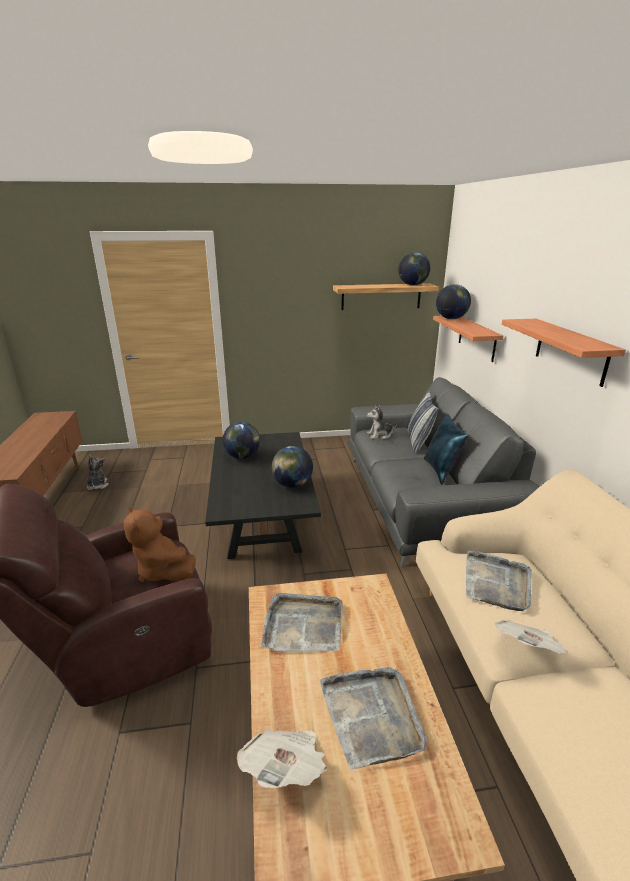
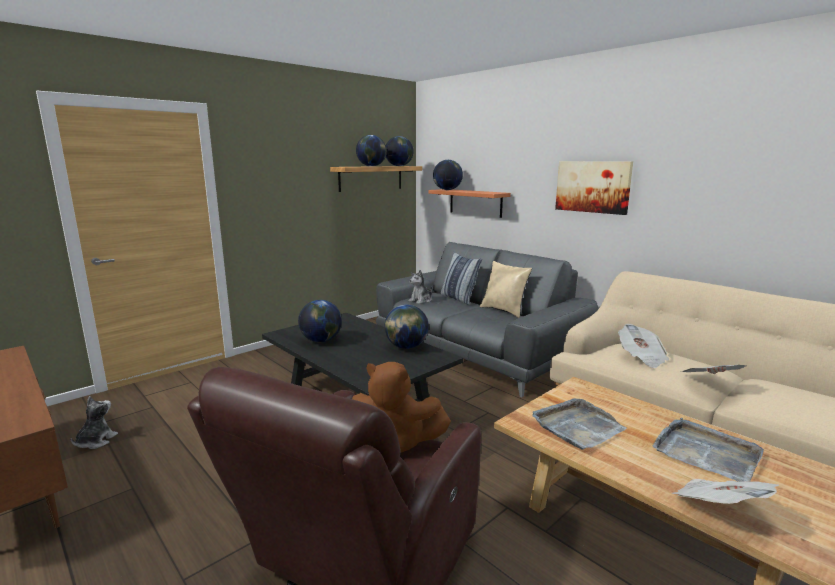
camera: 35 degrees left, 10 degrees down
plush toy [87,456,109,490] -> plush toy turned 60 degrees clockwise [71,396,118,449]
blue pillow [424,414,468,485] -> beige pillow [480,261,532,318]
grey tray [466,551,532,611] -> newspaper [618,324,669,368]
shelf [502,319,626,387] -> picture [555,161,633,215]
none -> globe [356,135,387,167]

